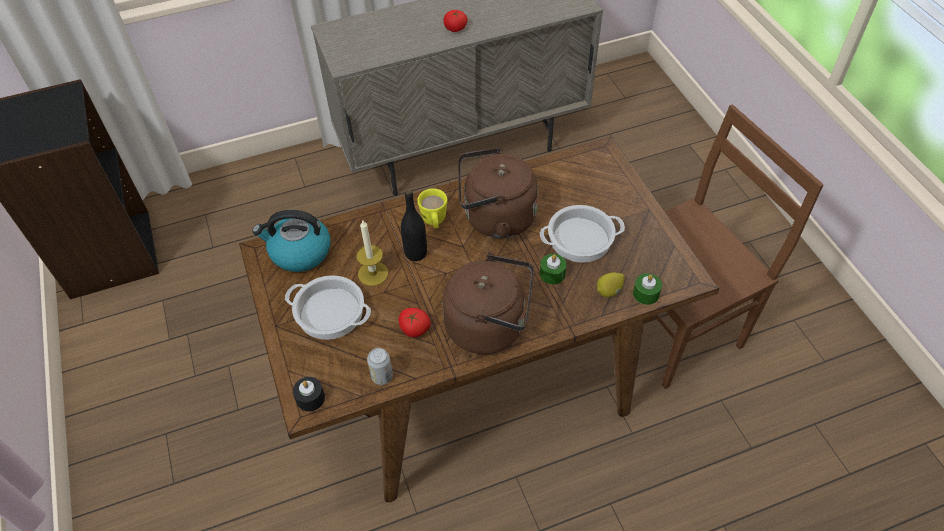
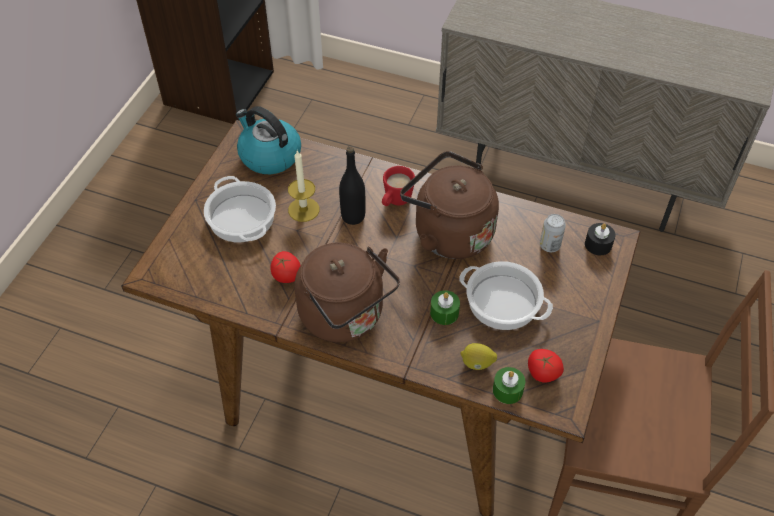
camera: 40 degrees right, 0 degrees up
black candle [293,377,325,411] -> black candle moved to [585,223,616,255]
can [367,348,393,385] -> can moved to [540,214,566,252]
yellow mug [417,188,447,228] -> red mug [382,166,415,206]
tomato [443,10,468,32] -> tomato moved to [528,349,564,383]

